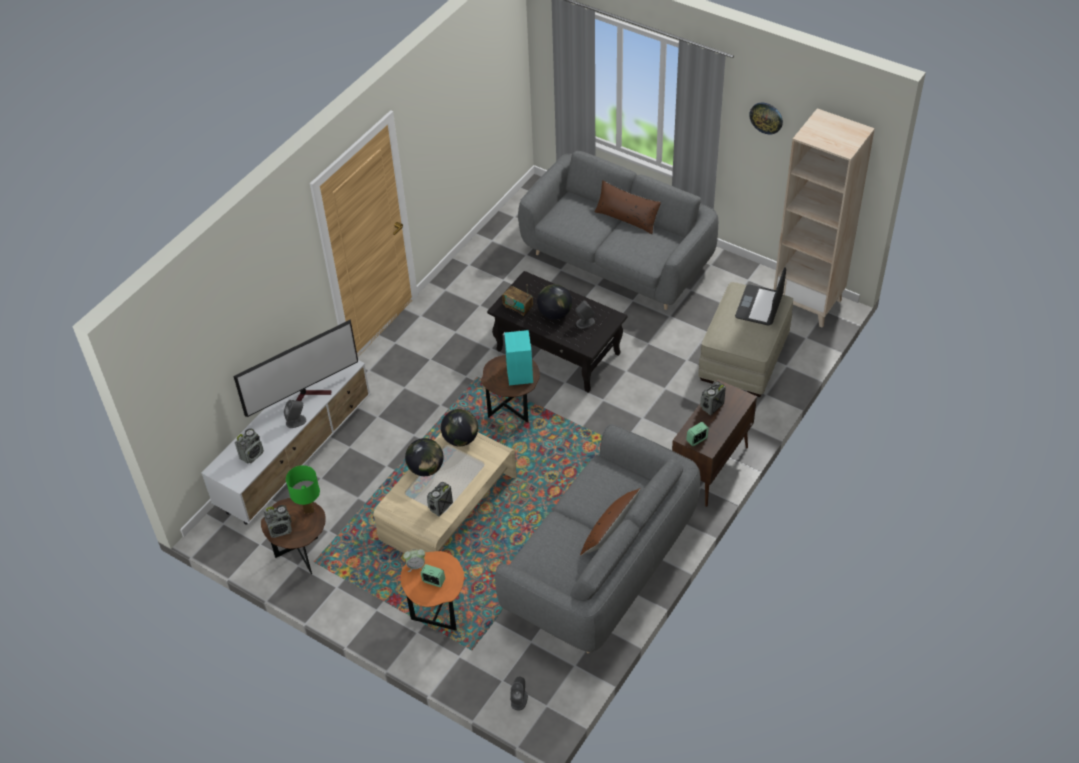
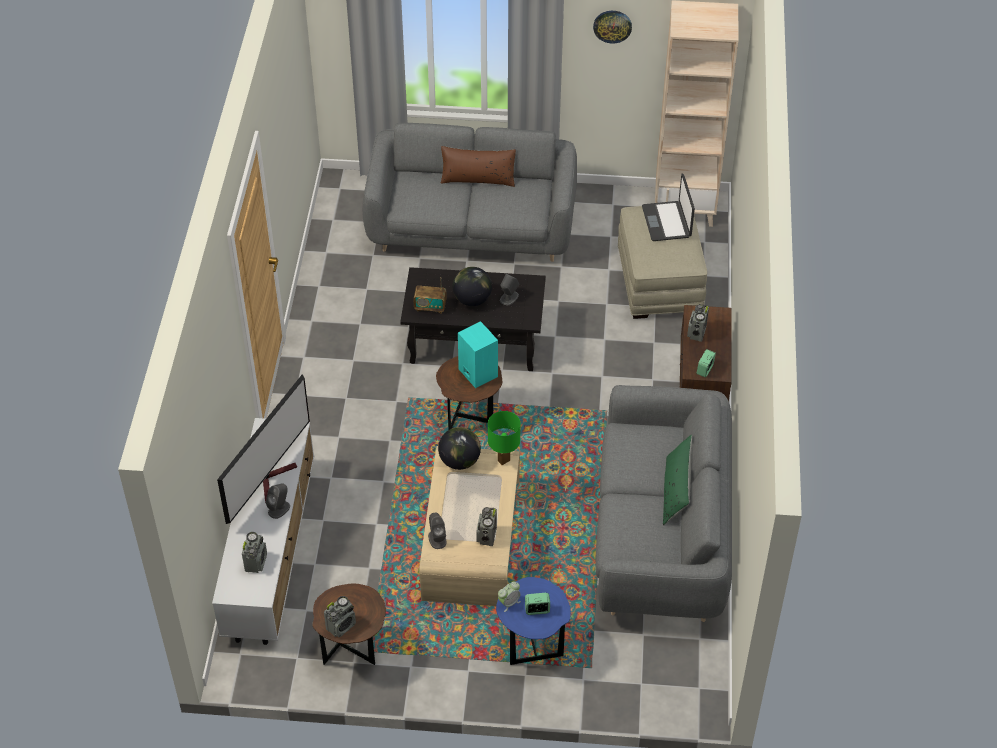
camera: 30 degrees left, 0 degrees up
green table lamp [286,465,320,514] -> green table lamp moved to [488,411,521,465]
orange side table [401,551,464,631] -> blue side table [496,577,571,665]
globe [405,438,444,476] -> none
grey speaker [510,677,528,711] -> grey speaker moved to [428,513,446,549]
brown pillow [580,488,641,556] -> green pillow [663,434,692,525]

